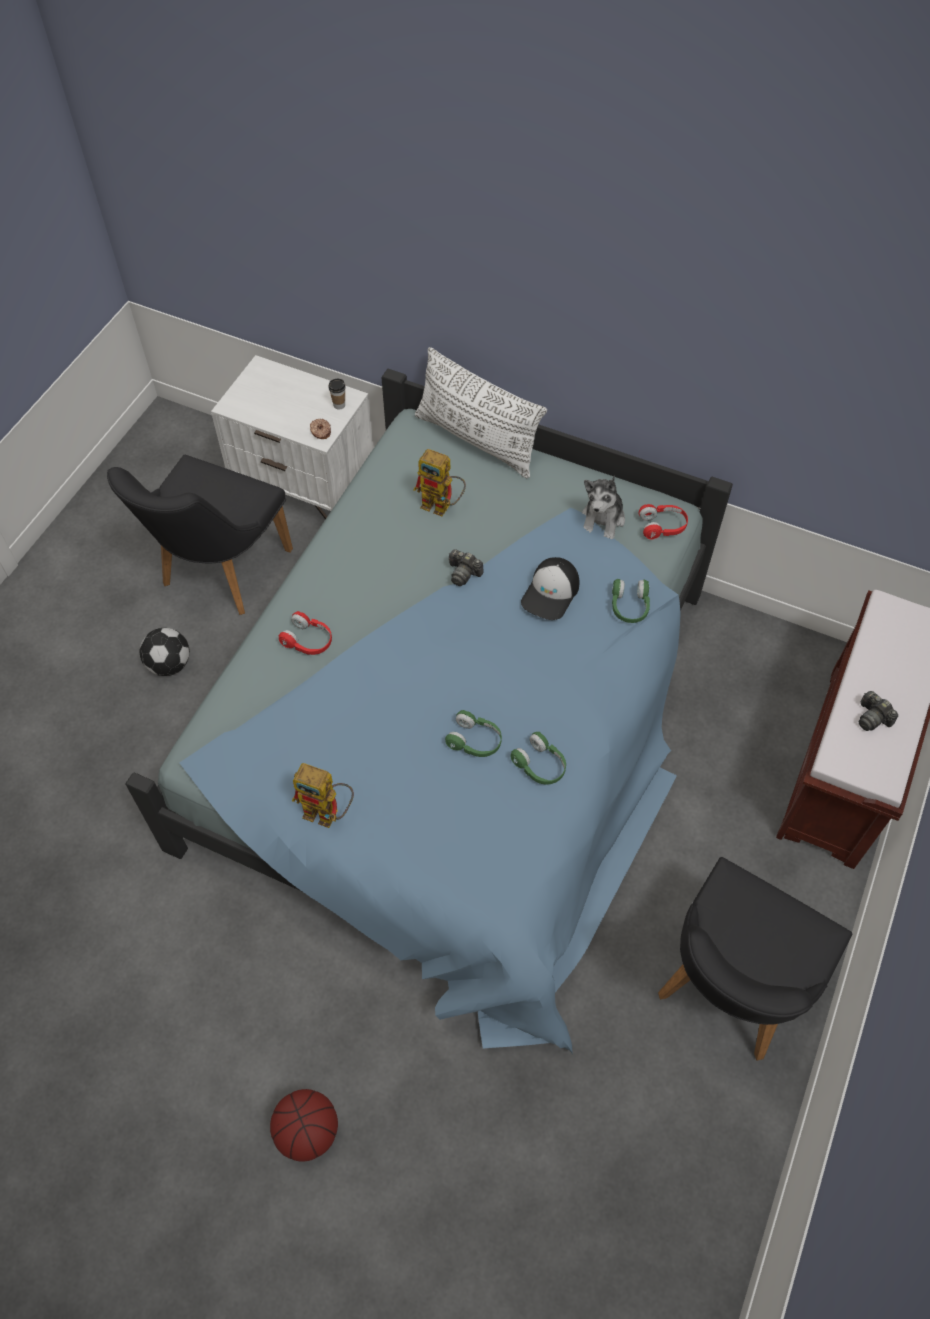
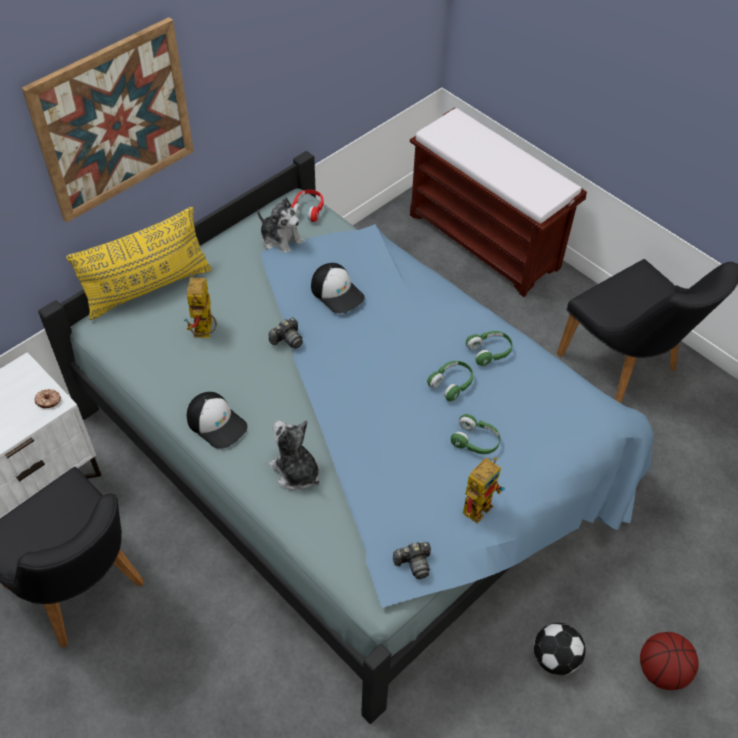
camera: 70 degrees left, 5 degrees down
football [140,628,190,676] -> football moved to [534,623,585,675]
red headphones [279,611,332,655] -> plush toy [269,420,320,491]
cup [328,379,346,410] -> none
toy robot [414,449,466,516] -> toy robot turned 135 degrees clockwise [184,278,217,338]
white pillow [415,347,547,478] -> yellow pillow [66,207,212,320]
green headphones [612,579,650,623] -> green headphones moved to [451,414,500,454]
camera [859,691,898,731] -> camera moved to [393,542,431,579]
none -> picture [22,17,194,223]
none -> cap [187,392,248,449]

